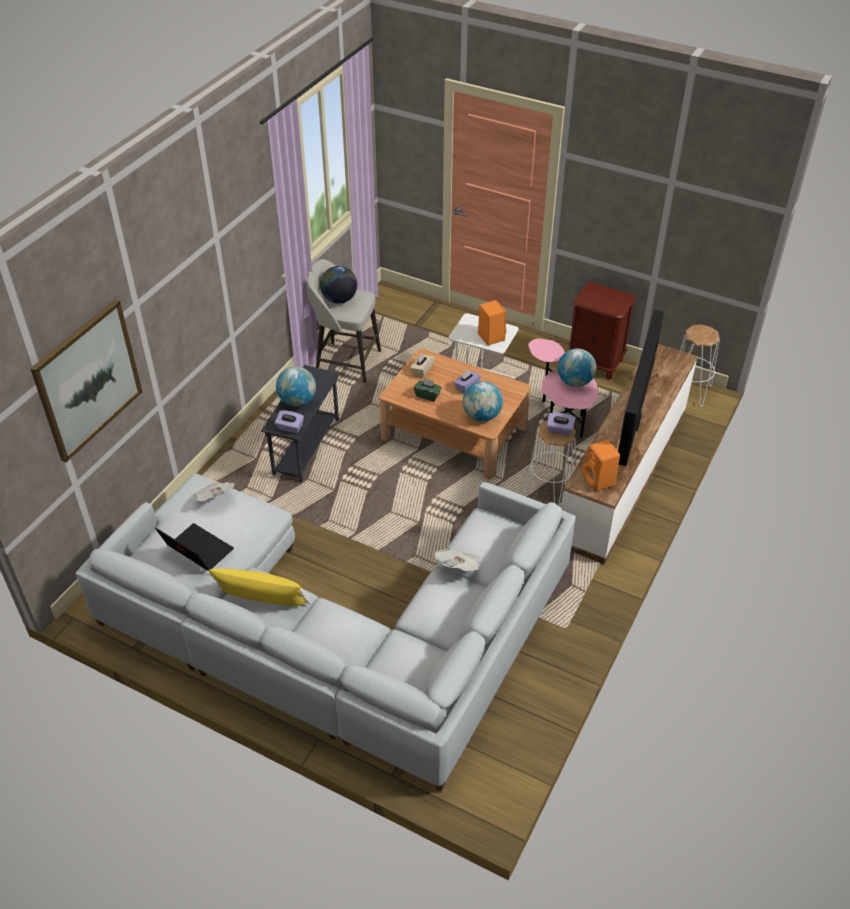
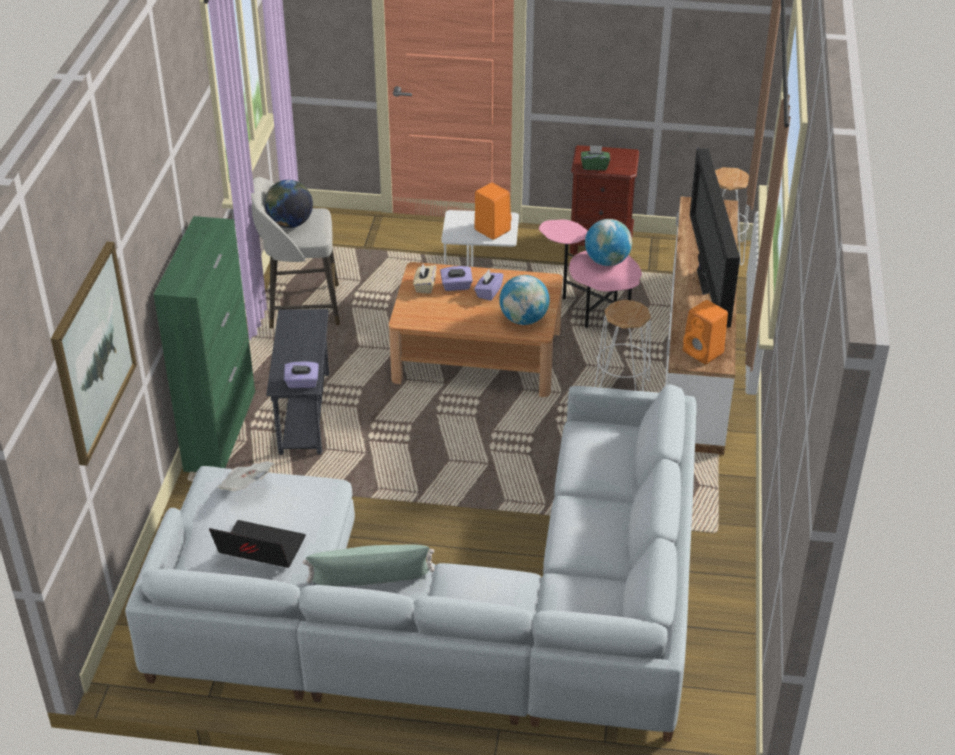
camera: 20 degrees left, 5 degrees down
yellow pillow [206,568,311,606] -> green pillow [303,545,435,586]
globe [276,367,316,407] -> none
green tissue box [414,378,442,401] -> green tissue box moved to [581,145,610,170]
newspaper [434,548,480,571] -> none
purple tissue box [547,413,575,435] -> purple tissue box moved to [440,266,473,291]
none -> green cabinet [154,216,255,472]

